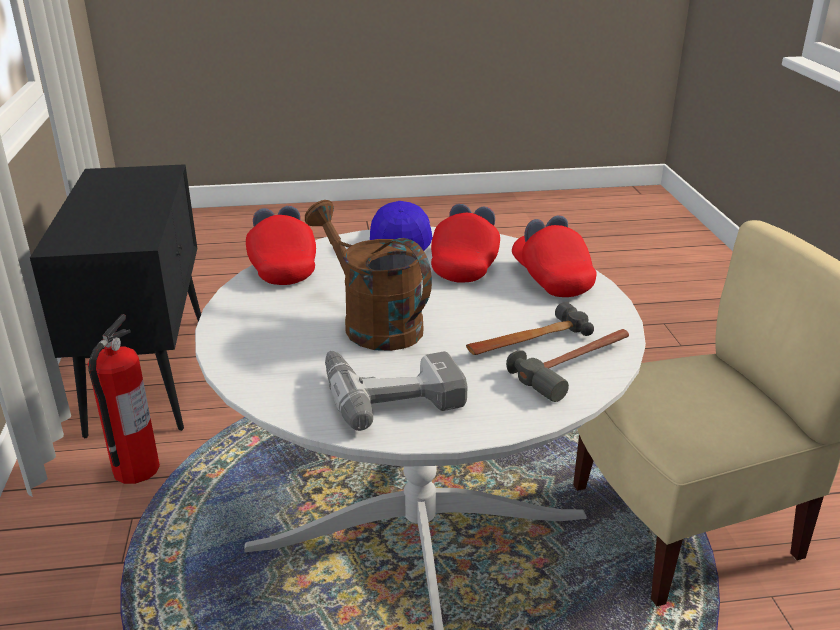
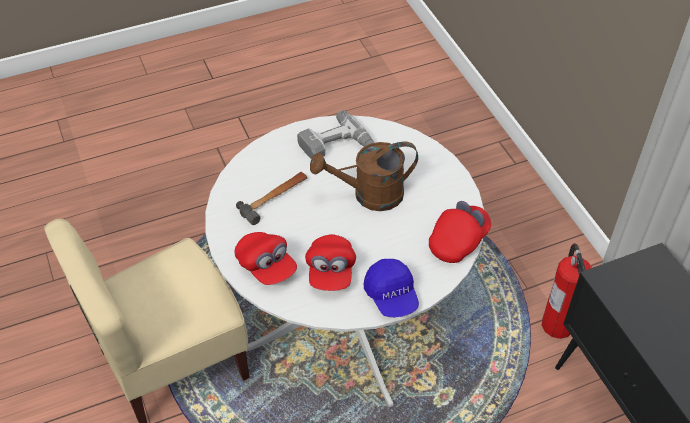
camera: 165 degrees right, 20 degrees up
red cap [246,206,316,285] -> red cap turned 105 degrees counterclockwise [429,201,491,263]
brown watering can [305,200,432,351] -> brown watering can turned 135 degrees clockwise [310,142,418,211]
hammer [506,329,629,402] -> none

